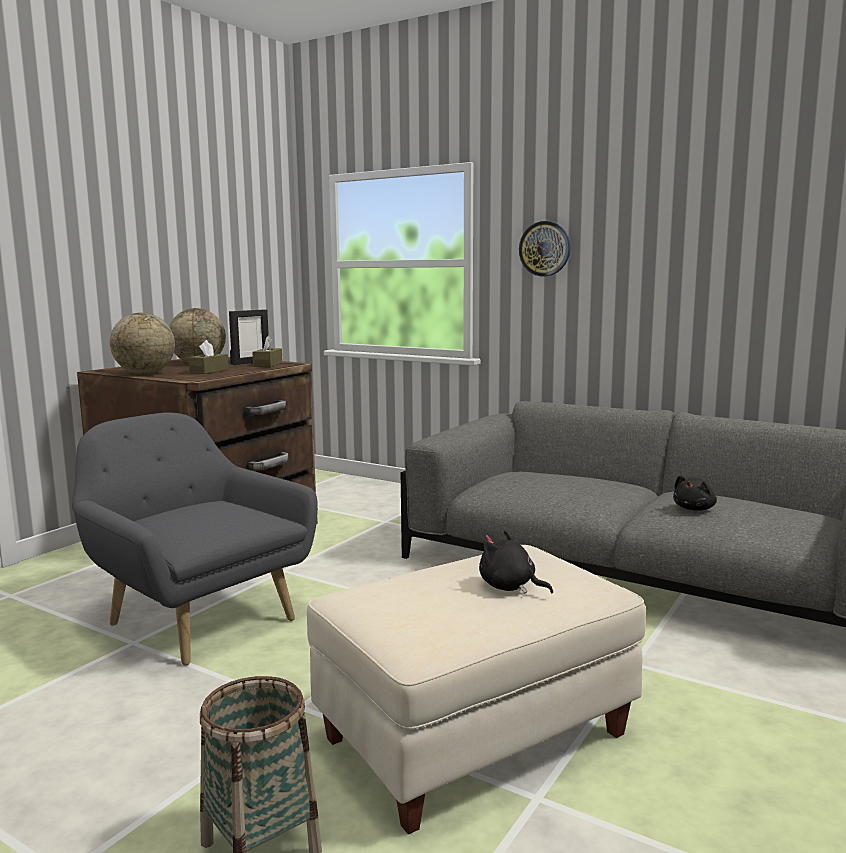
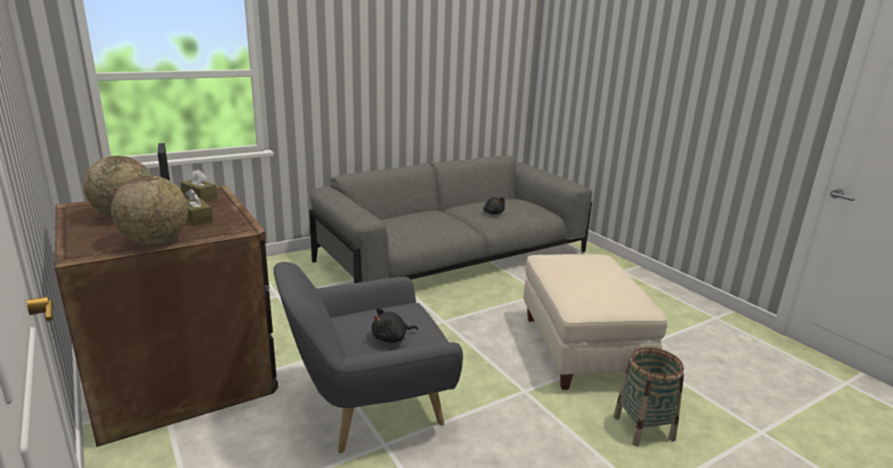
camera: 65 degrees left, 10 degrees up
black plush toy [479,530,553,594] -> black plush toy moved to [372,308,418,343]
wall clock [519,221,571,276] -> none

